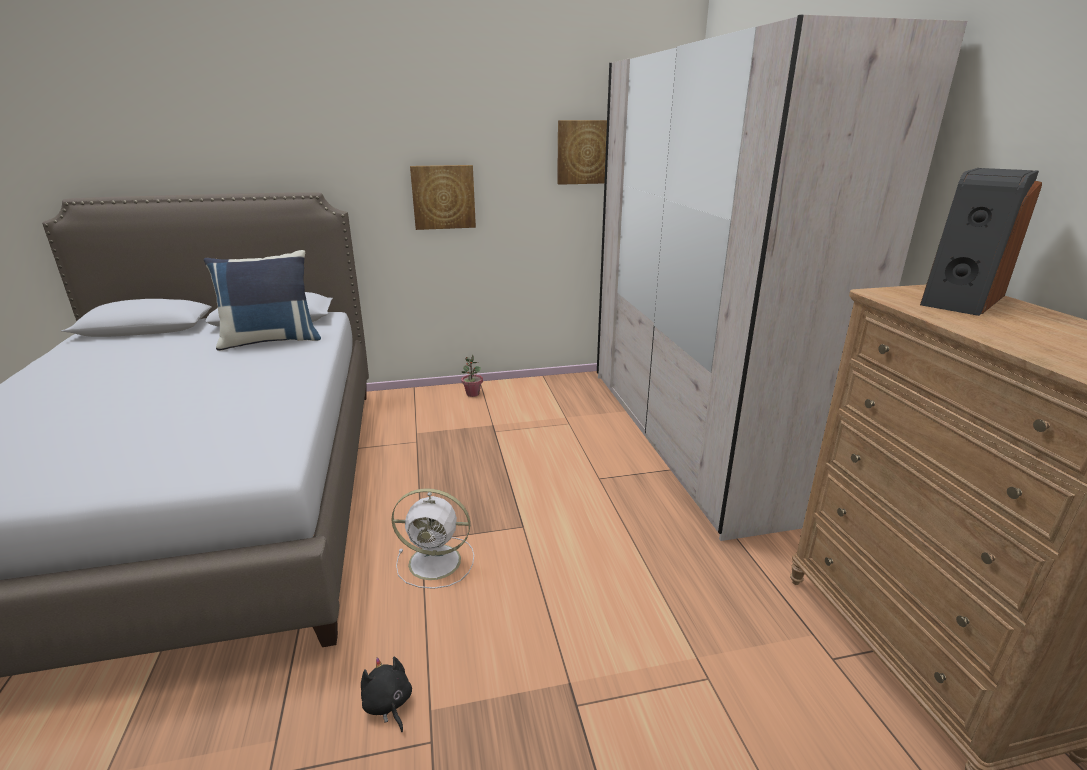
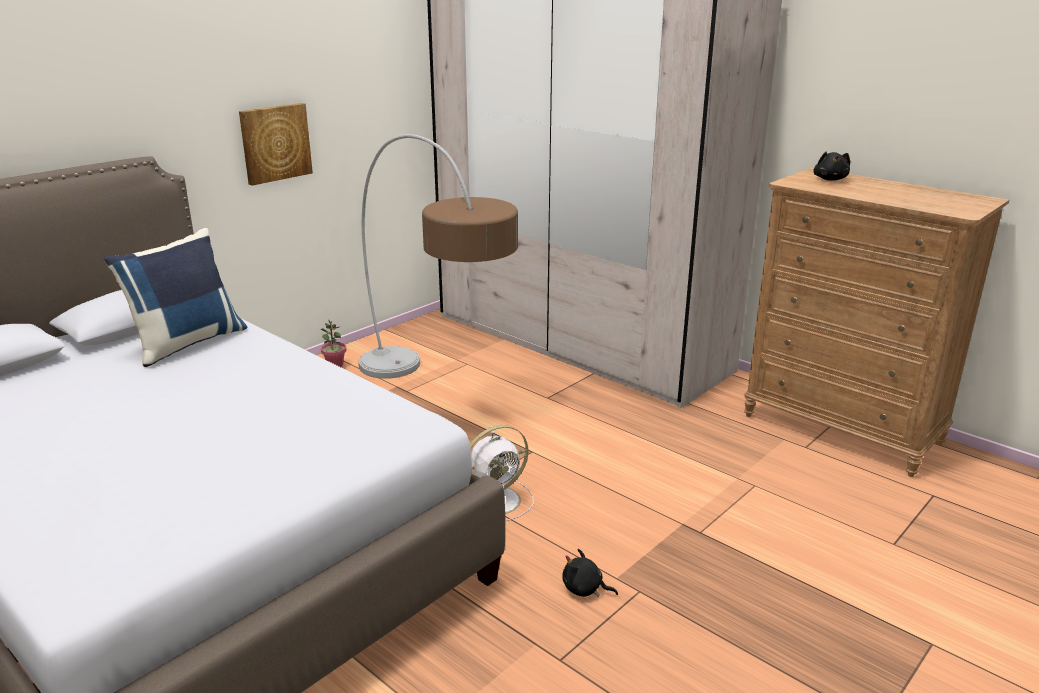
camera: 35 degrees left, 0 degrees up
picture [557,120,607,185] -> none
speaker [920,168,1042,316] -> black plush toy [813,152,850,181]
none -> floor lamp [358,134,518,379]

